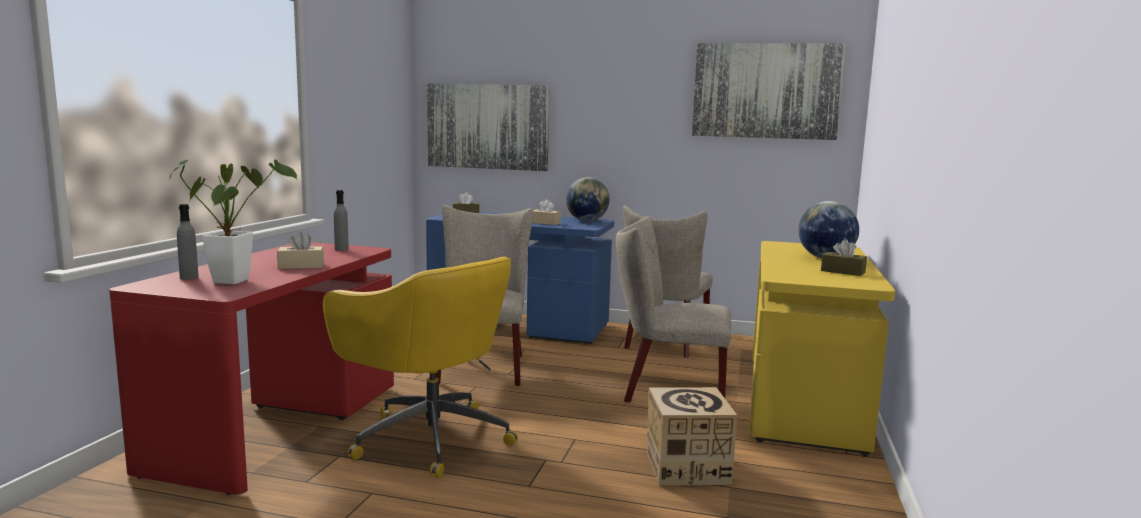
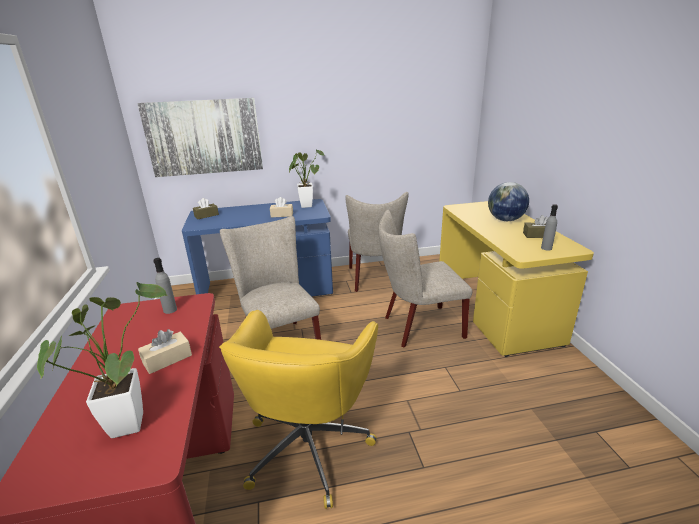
camera: 25 degrees left, 15 degrees up
grey bottle [177,204,199,280] -> grey bottle moved to [541,204,558,251]
yellow office chair [323,256,518,478] -> yellow office chair turned 90 degrees clockwise [219,310,378,509]
globe [566,177,609,221] -> potted plant [289,149,325,208]
cardboard box [647,387,737,486] -> none
picture [692,43,846,140] -> none

